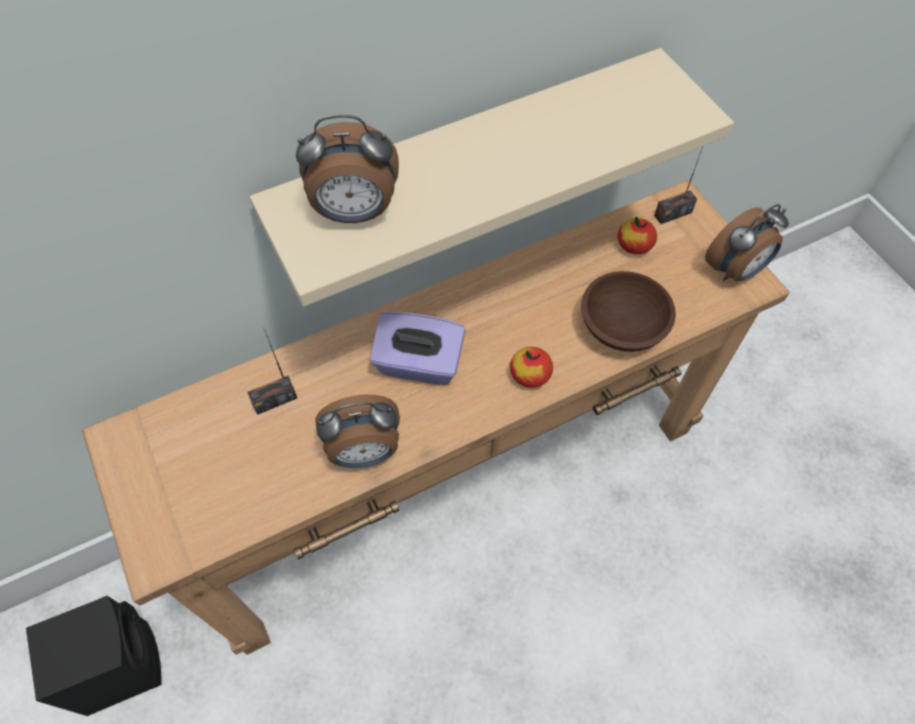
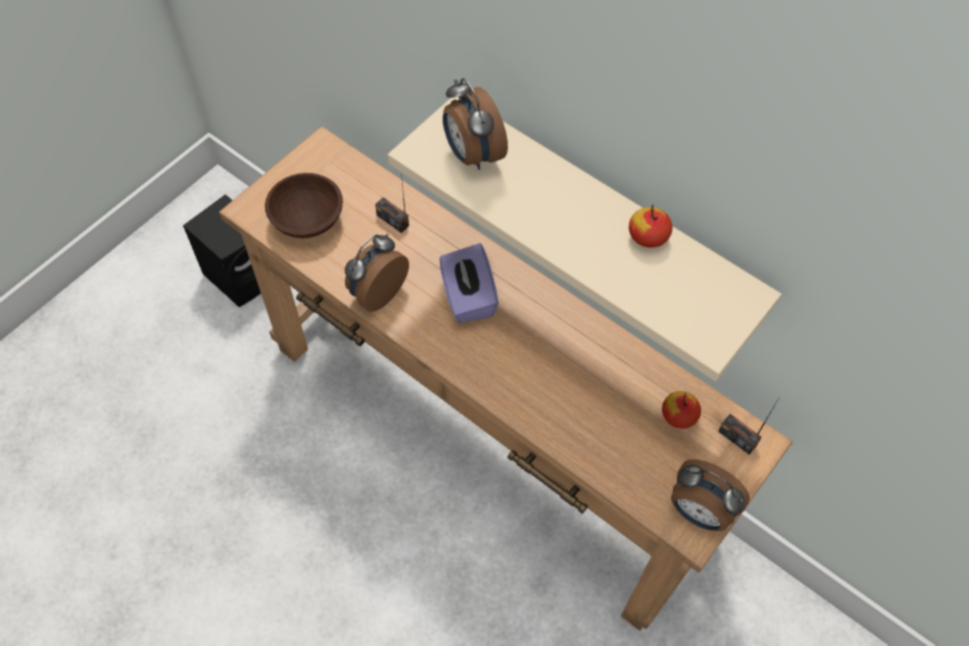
camera: 65 degrees right, 0 degrees up
alarm clock [315,395,400,468] -> alarm clock turned 75 degrees clockwise [345,234,409,312]
apple [510,347,553,388] -> apple moved to [629,204,672,248]
brown bowl [581,271,676,352] -> brown bowl moved to [265,173,343,238]

